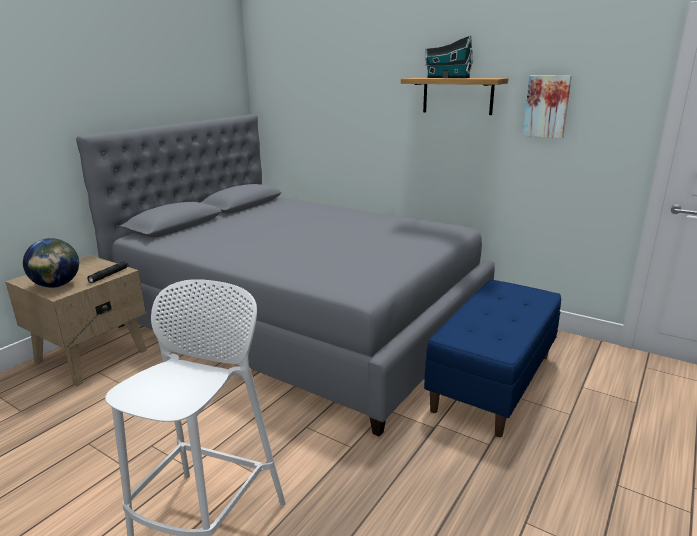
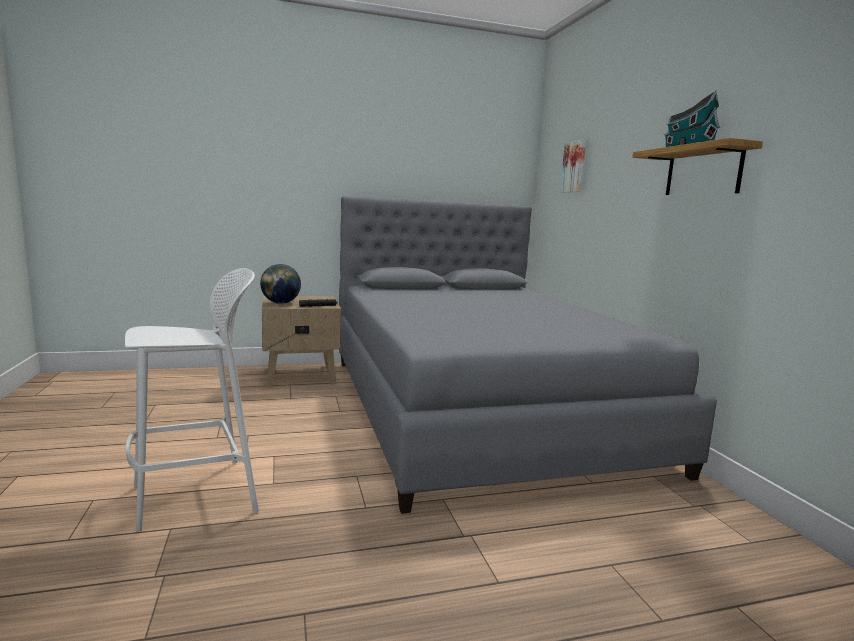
camera: 40 degrees right, 10 degrees down
blue bench [424,279,561,437] -> none
picture [523,75,572,138] -> picture moved to [560,140,586,193]

